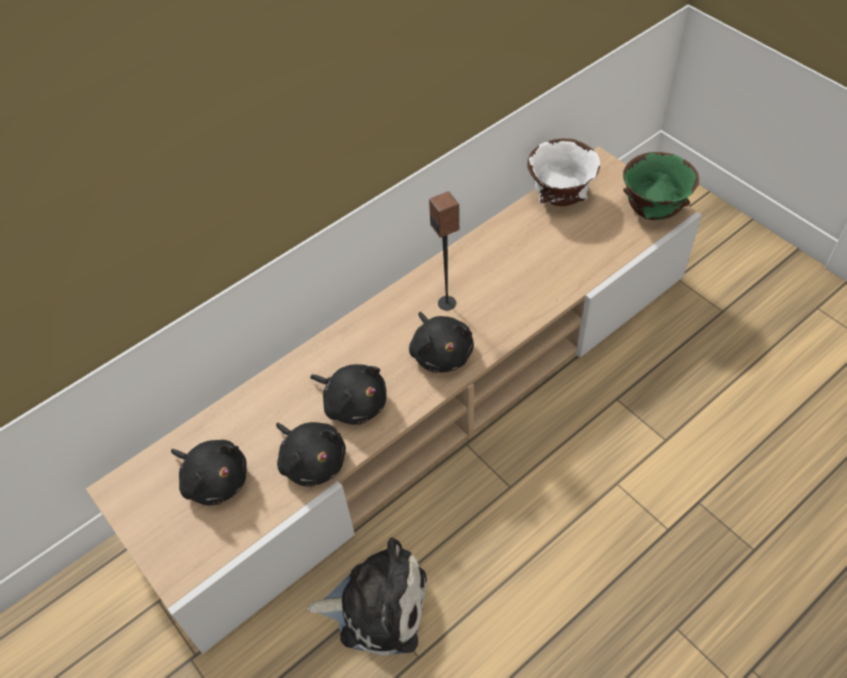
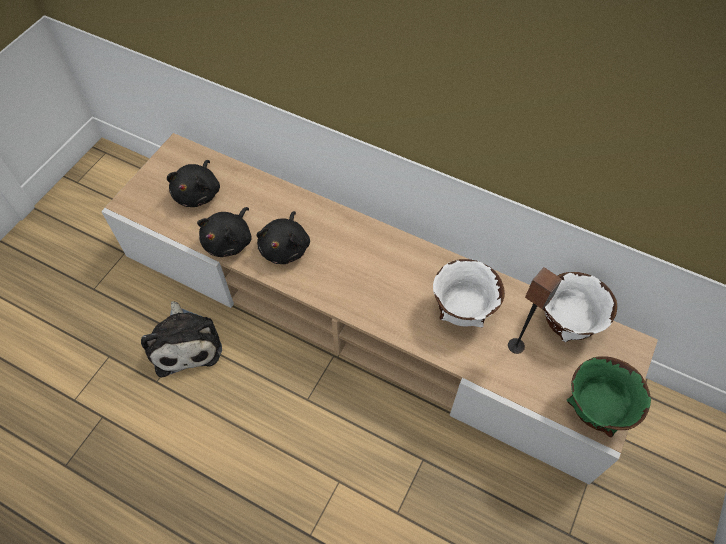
camera: 65 degrees right, 5 degrees up
black plush toy [409,312,474,373] -> none
speaker [429,191,460,310] -> speaker moved to [508,267,562,354]
none -> white bowl [433,259,505,328]

